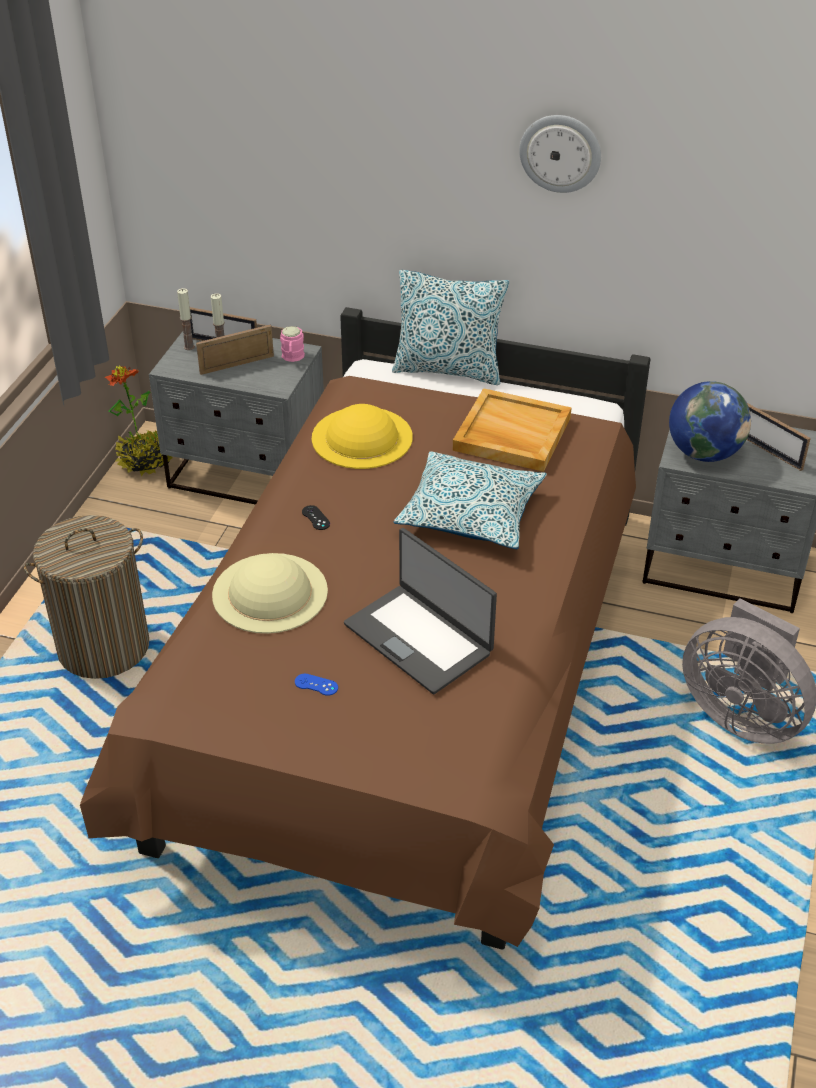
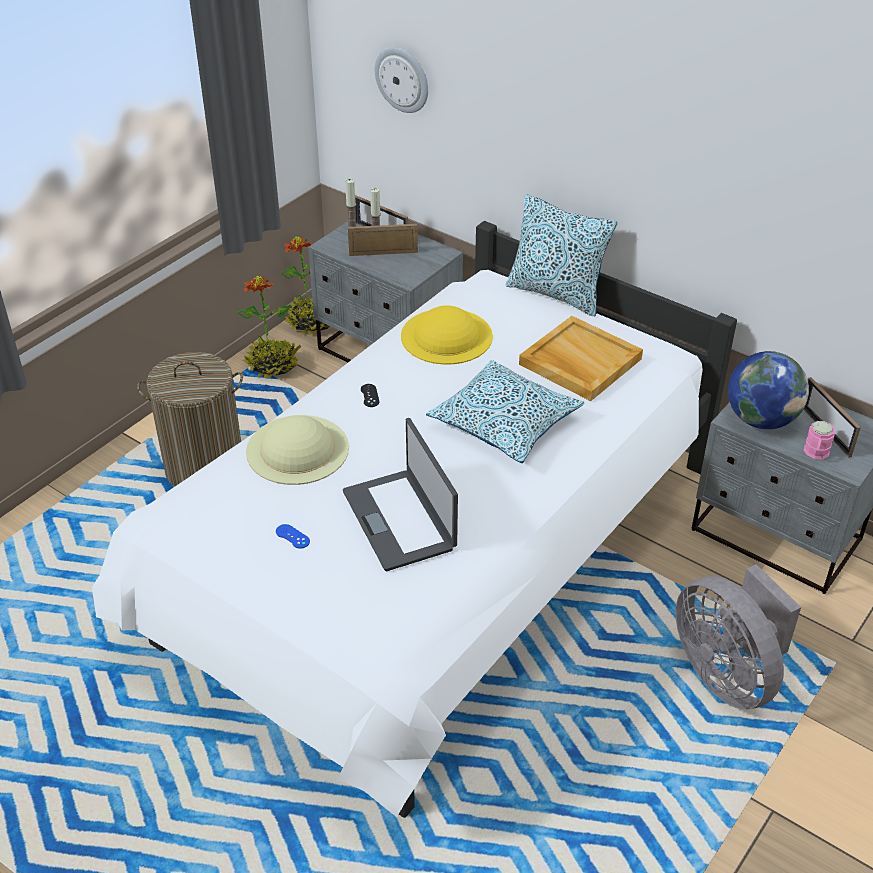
camera: 20 degrees right, 0 degrees up
brown bed [80,307,650,950] -> white bed [92,221,737,818]
pink mug [280,326,305,362] -> pink mug moved to [804,421,835,459]
wall clock [519,115,601,193] -> wall clock moved to [375,47,428,113]
none -> potted plant [237,276,301,378]

